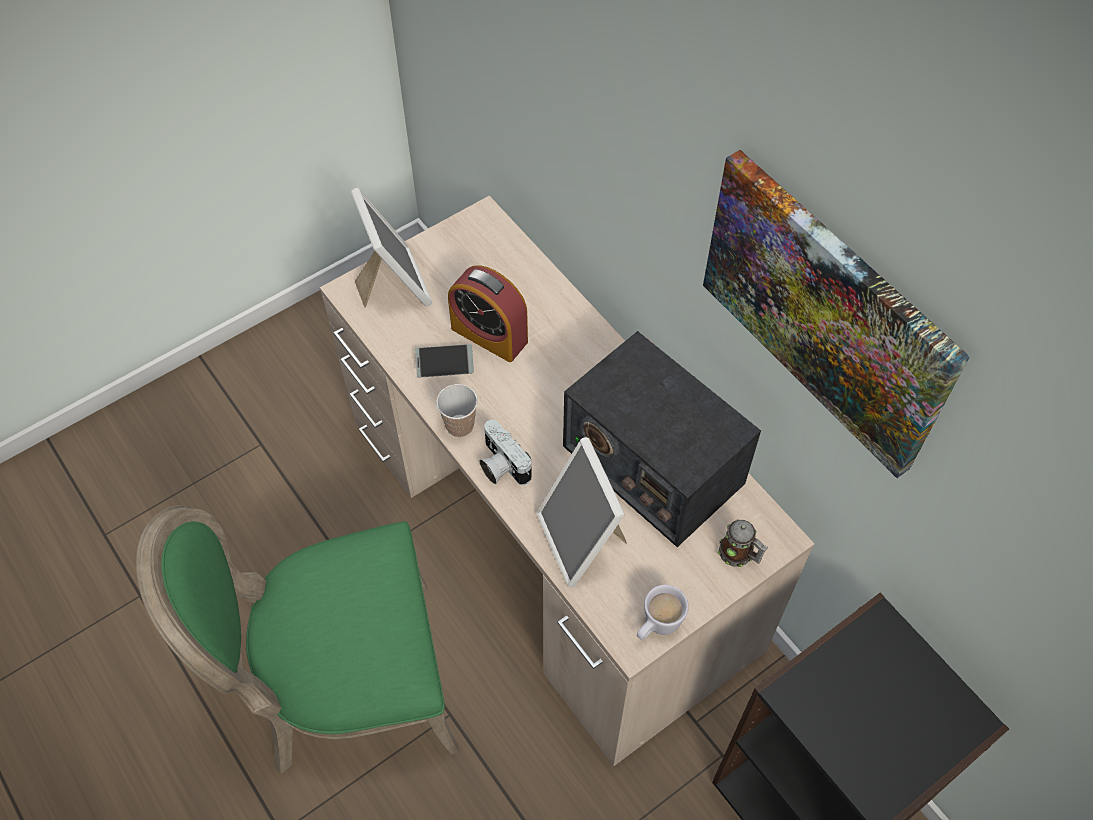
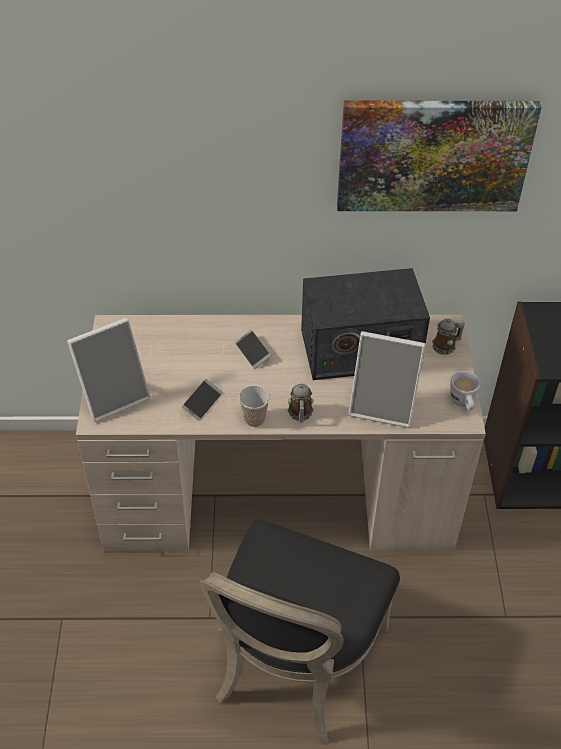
camera: 55 degrees left, 10 degrees down
green chair [136,505,459,774] -> black chair [200,519,400,745]
picture frame [351,187,432,308] -> picture frame turned 135 degrees clockwise [67,318,151,422]
alarm clock [448,265,528,362] -> none
camera [479,420,532,485] -> mug [287,384,314,423]
none -> phone [235,330,271,369]

